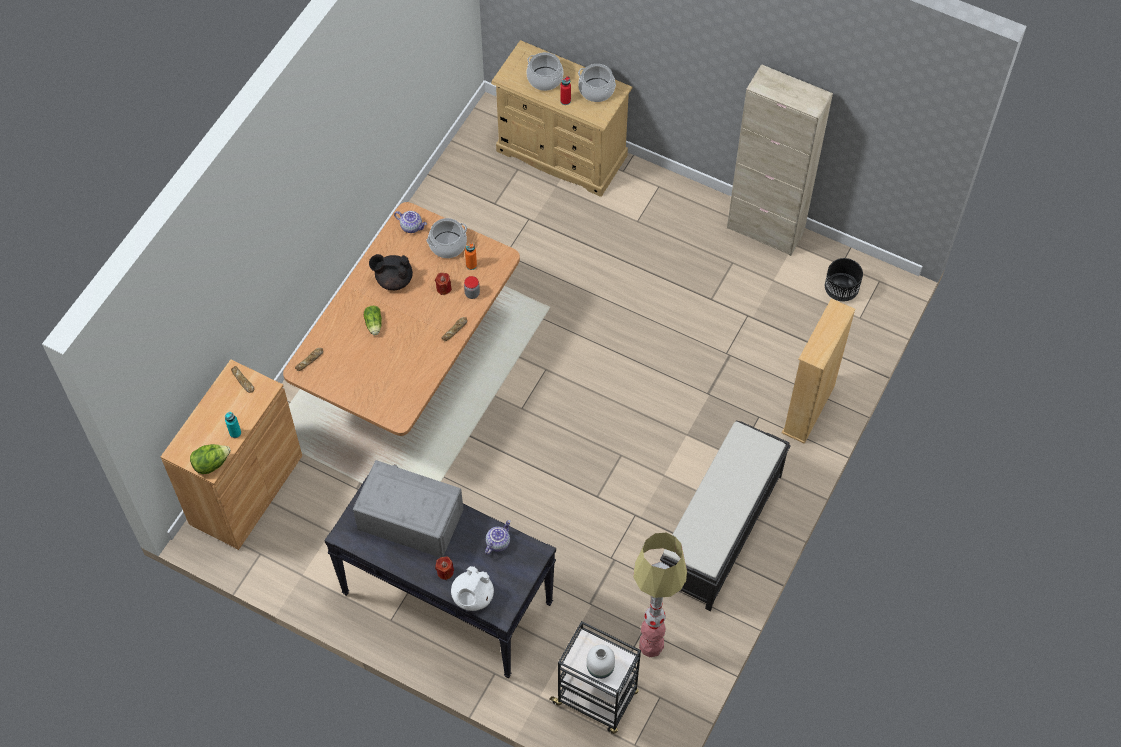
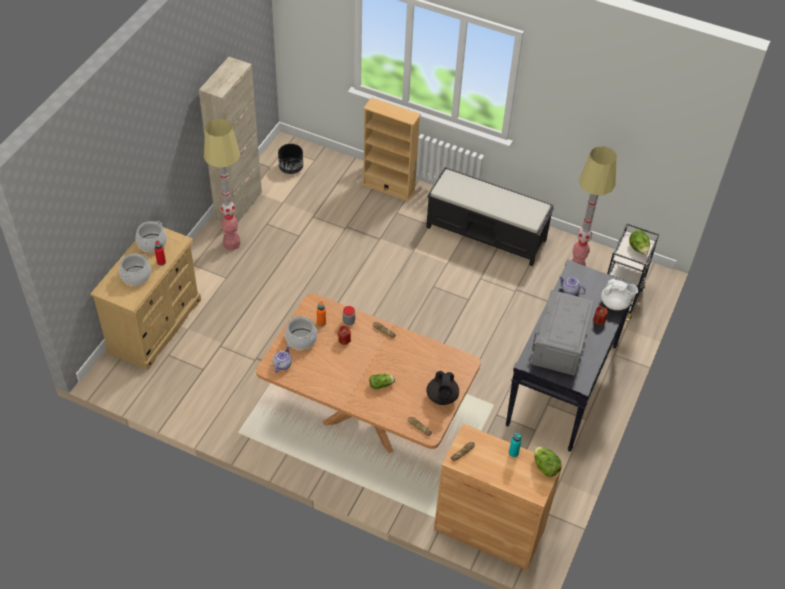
camera: 95 degrees left, 10 degrees down
black teapot [369,254,413,290] -> black teapot moved to [426,371,459,405]
white vase [587,645,615,679] -> lettuce [629,230,650,255]
none -> floor lamp [204,119,241,250]

